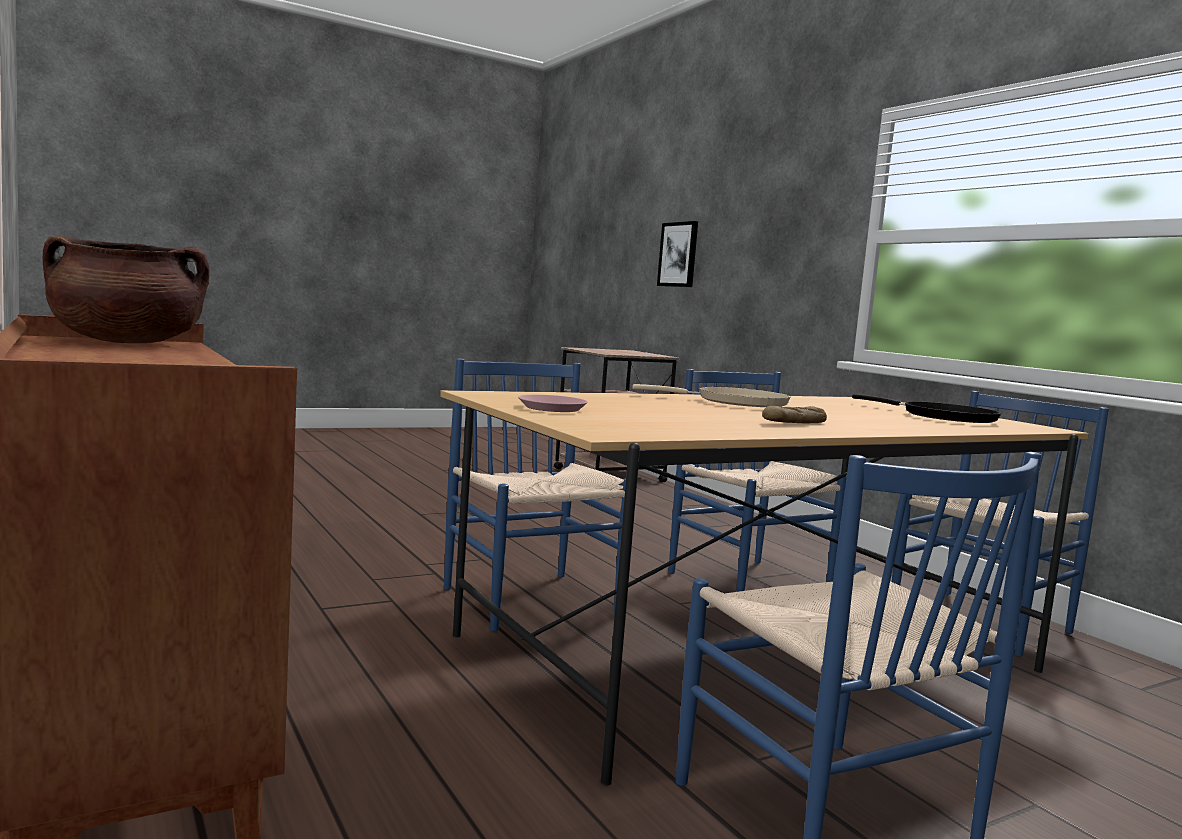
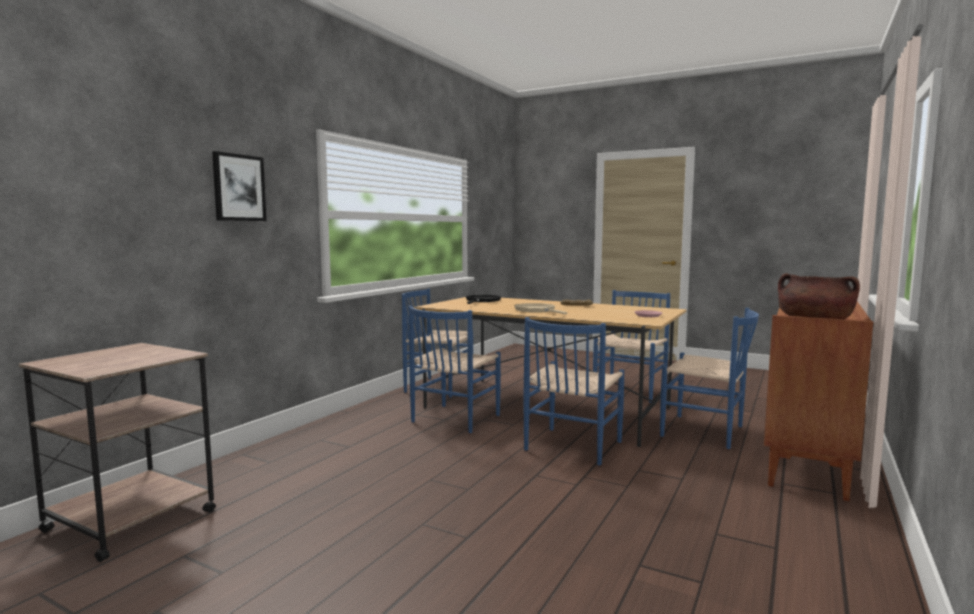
camera: 120 degrees left, 0 degrees up
picture [657,221,698,287] -> picture moved to [212,151,267,221]
none -> blue chair [660,308,759,449]

